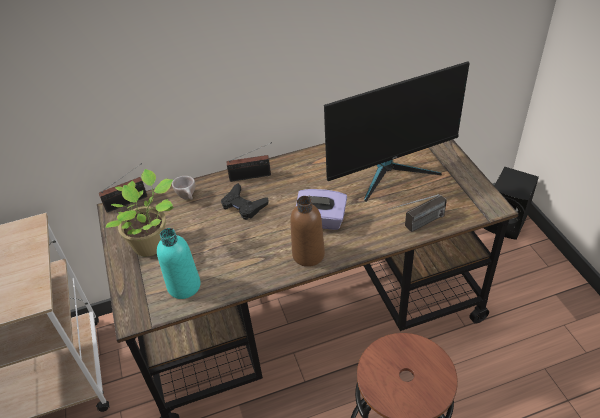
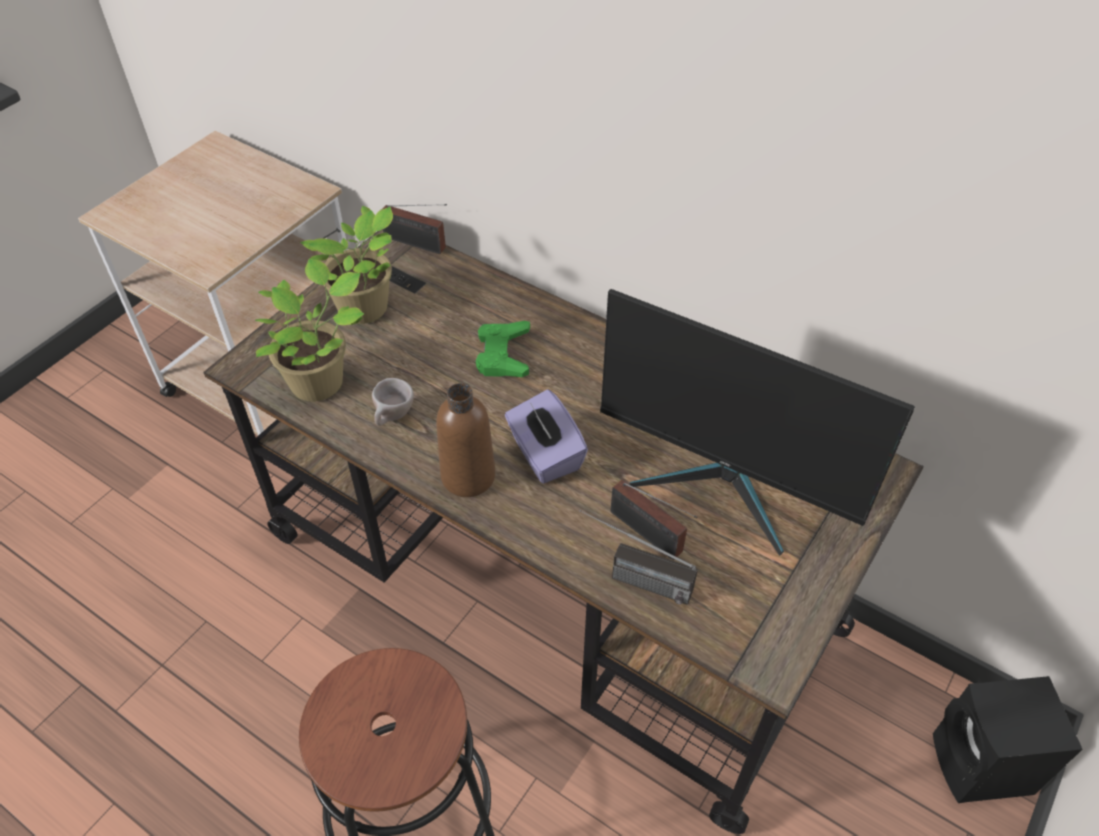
camera: 50 degrees right, 5 degrees up
turquoise bottle [157,228,201,299] -> potted plant [255,259,364,401]
beige cup [172,176,195,200] -> beige cup moved to [372,378,414,426]
black game controller [221,183,269,220] -> green game controller [476,321,530,377]
radio [226,142,272,182] -> radio moved to [611,480,697,560]

